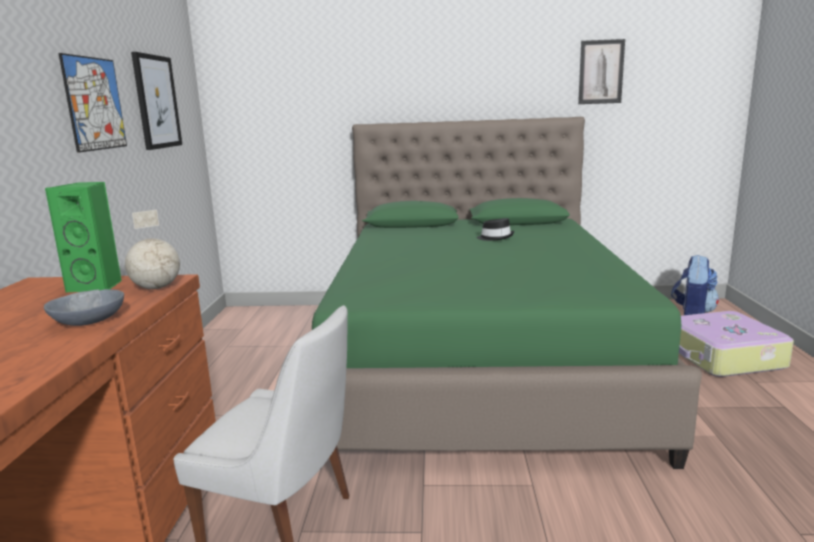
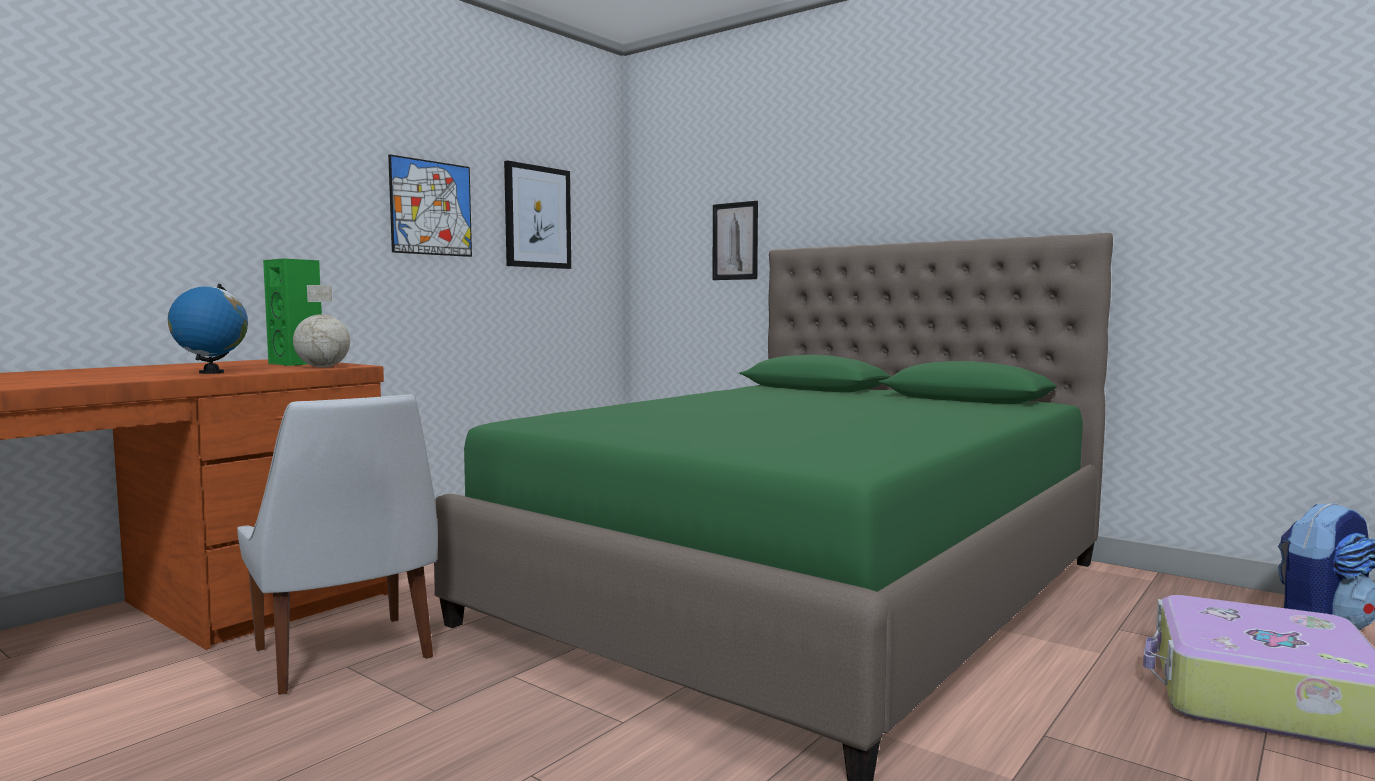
camera: 35 degrees right, 10 degrees down
grey bowl [44,289,124,326] -> globe [168,284,248,374]
black hat [476,218,515,241] -> none
picture [578,39,625,104] -> picture moved to [713,201,758,280]

